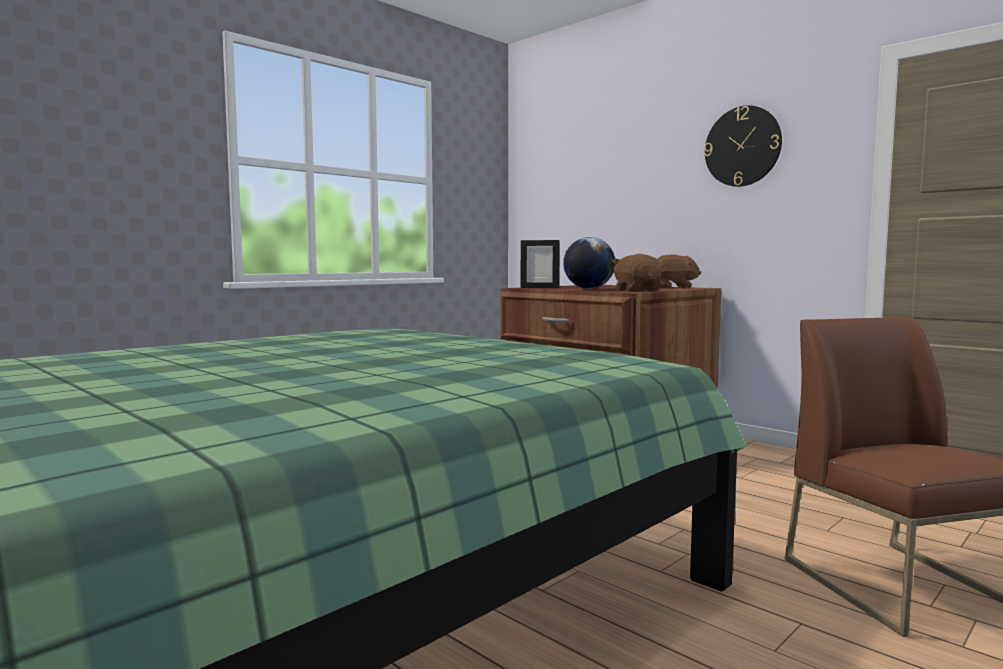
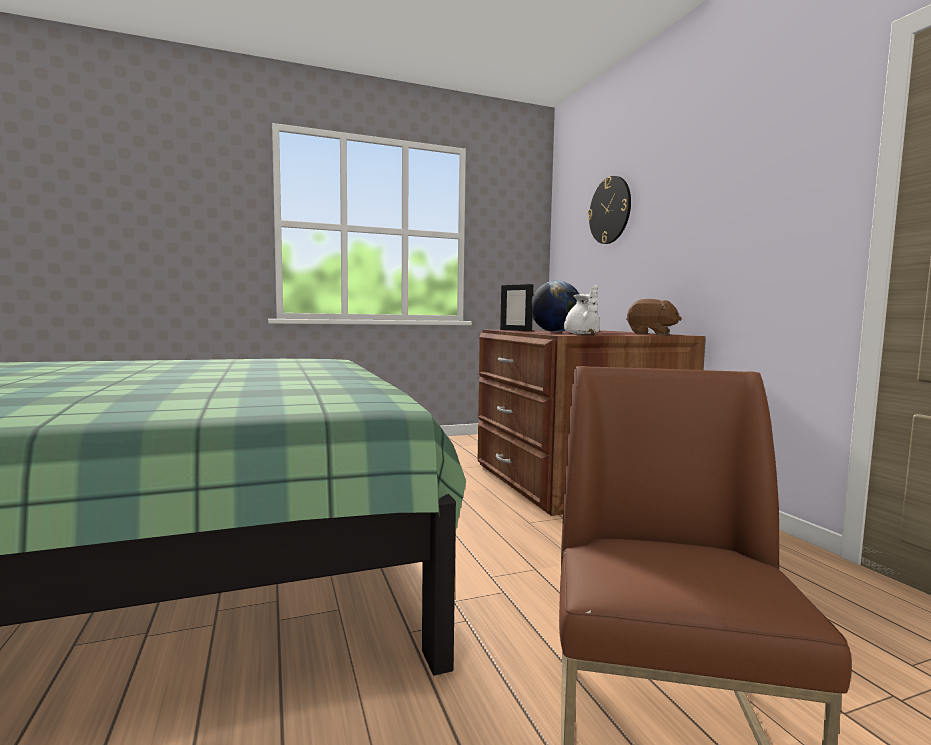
camera: 25 degrees right, 0 degrees up
brown plush toy [612,254,662,292] -> white teapot [564,285,600,335]
wall clock [704,105,782,187] -> wall clock moved to [588,176,631,244]

